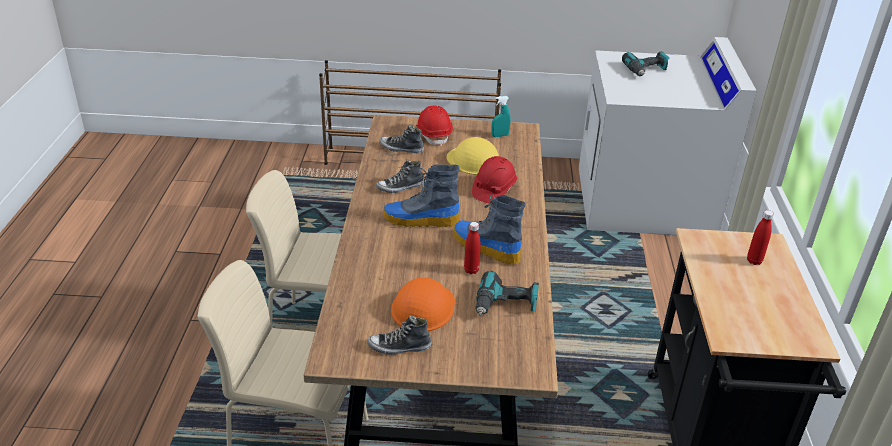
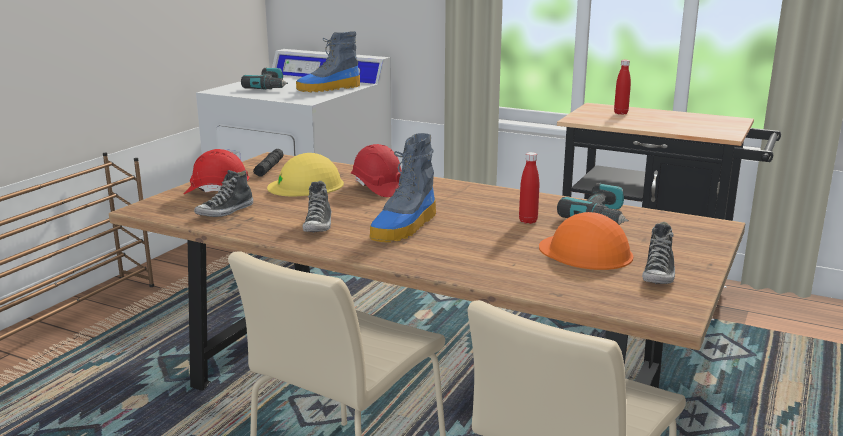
camera: 65 degrees left, 15 degrees down
boot [454,194,526,265] -> boot moved to [296,31,360,92]
turquoise spray bottle [492,96,511,137] -> black flashlight [253,149,284,177]

